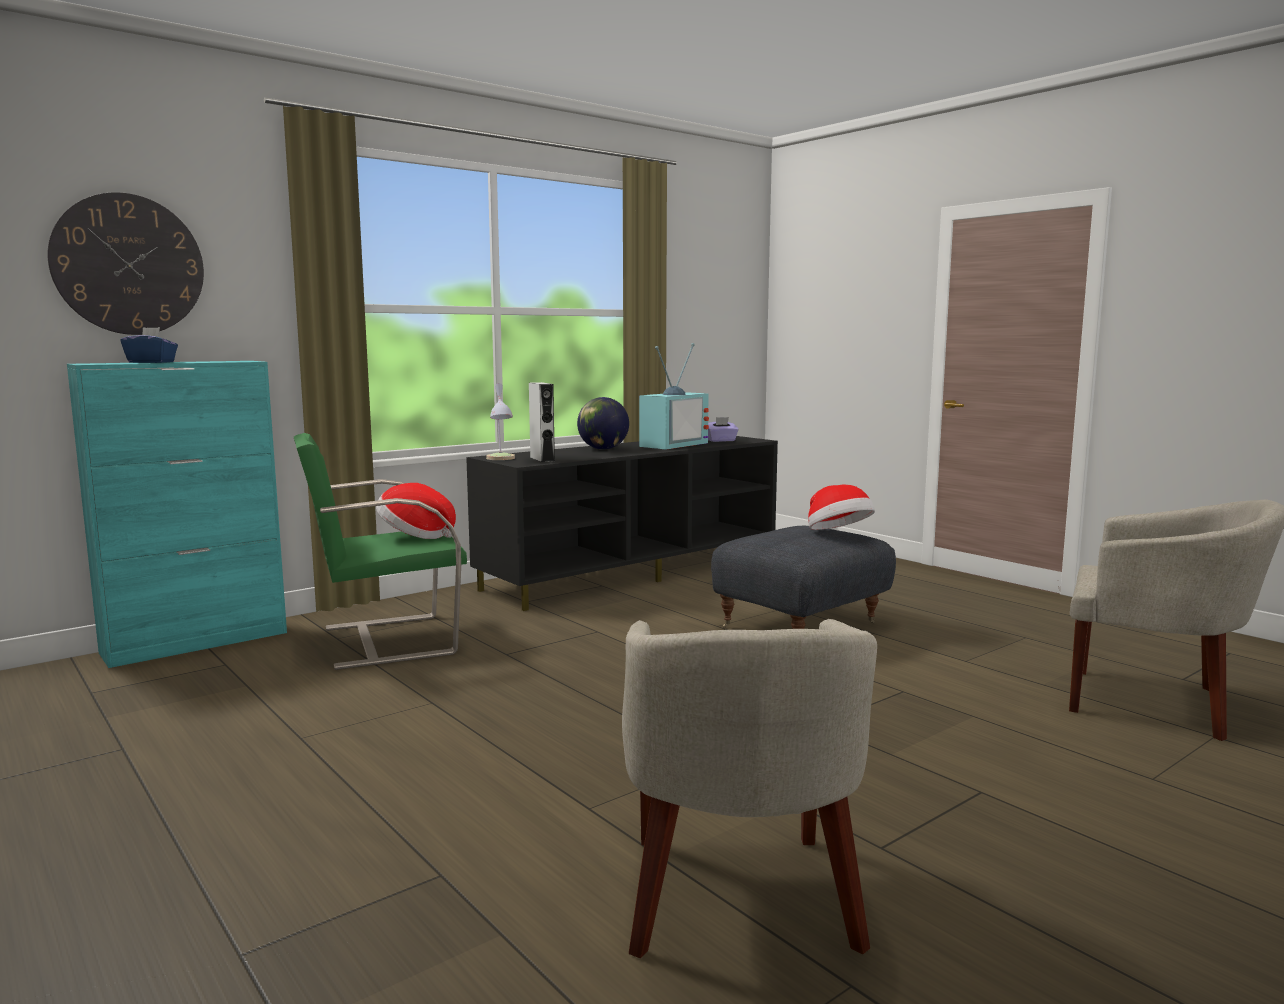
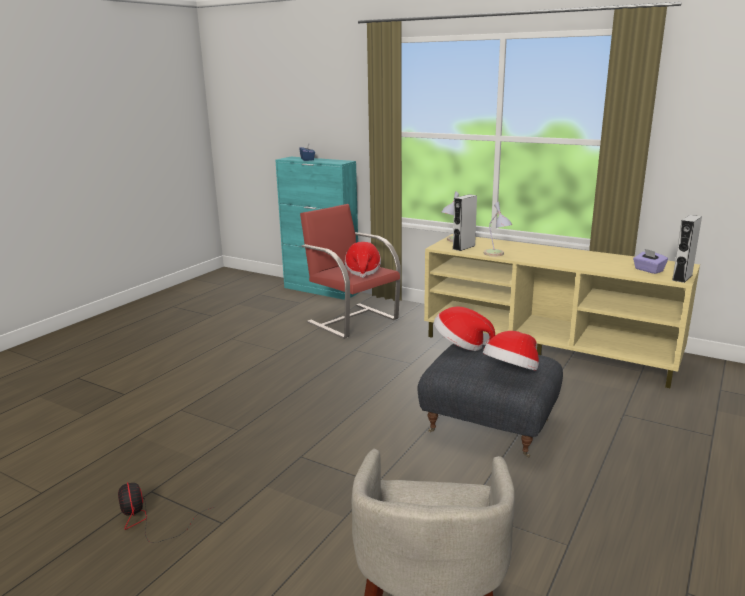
camera: 70 degrees right, 10 degrees up
wall clock [48,192,204,335] -> none
green armchair [294,433,467,670] -> red armchair [300,204,401,339]
black tv stand [466,436,778,611] -> beige tv stand [424,234,700,388]
globe [577,397,629,450] -> none
beige armchair [622,619,877,958] -> none
television [639,343,709,449] -> none
none -> fan [118,482,214,543]
none -> hat [434,306,495,351]
none -> table lamp [484,202,512,257]
none -> grey speaker [672,215,702,283]

